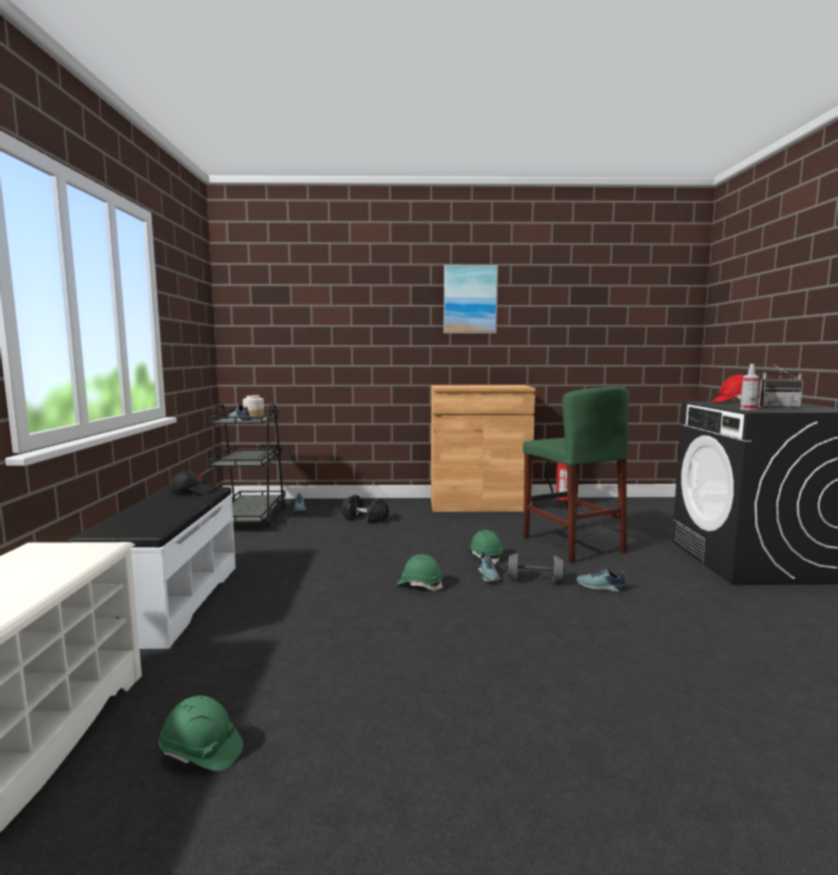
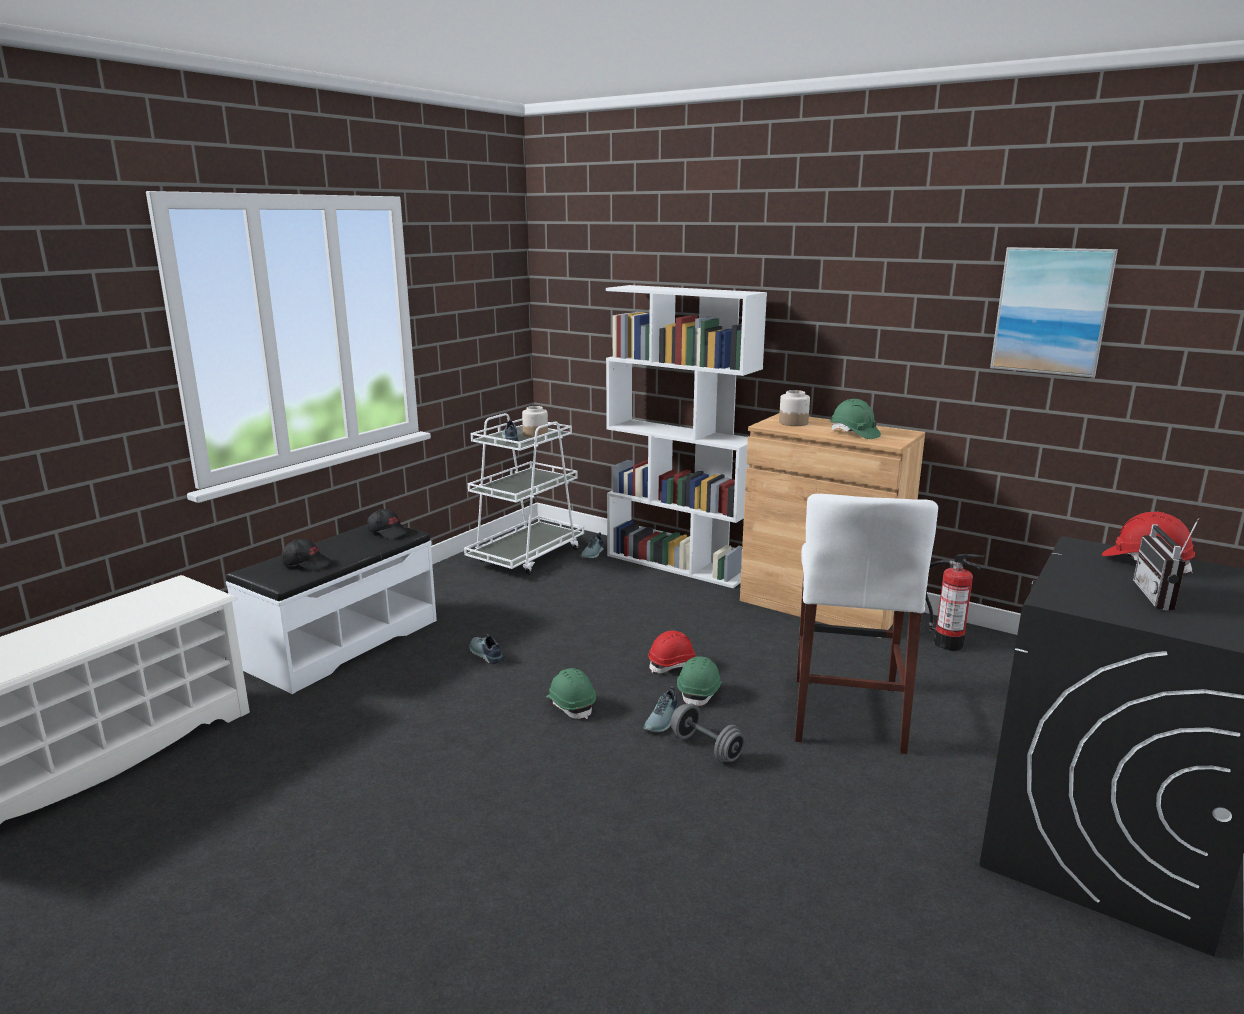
camera: 35 degrees right, 10 degrees up
green hard hat [158,696,243,771] -> green hard hat moved to [830,399,881,439]
black cart [208,404,286,528] -> white cart [464,413,584,575]
black dumbbell [342,495,389,524] -> none
picture [443,265,498,333] -> picture moved to [990,247,1118,378]
green stool [523,387,629,563] -> white stool [795,494,938,754]
shoe [577,567,627,592] -> shoe moved to [469,634,504,664]
spray bottle [740,364,760,410] -> none
radio [758,364,804,408] -> radio turned 60 degrees clockwise [1133,518,1199,611]
none -> black cap [281,539,332,571]
none -> white bookcase [606,285,767,588]
none -> red hard hat [648,631,696,673]
none -> jar [779,390,810,426]

